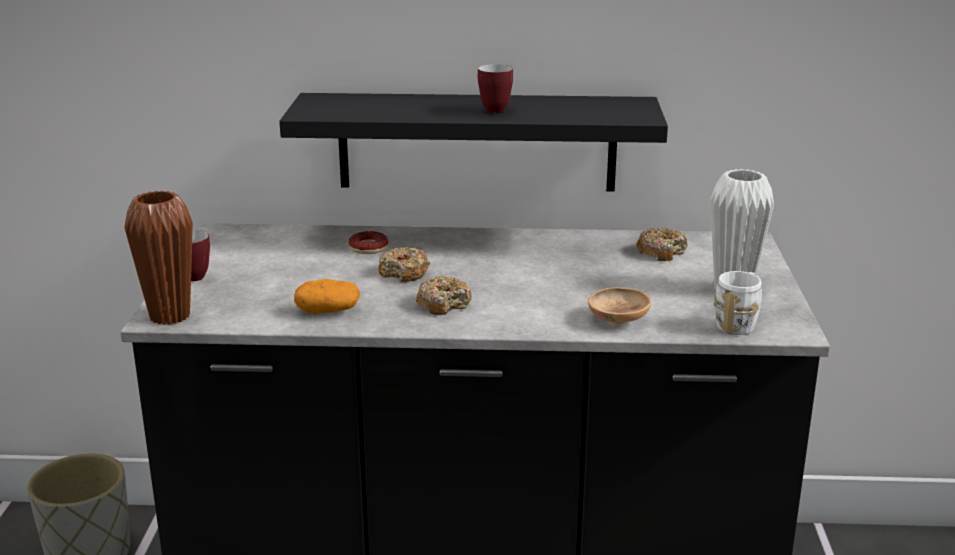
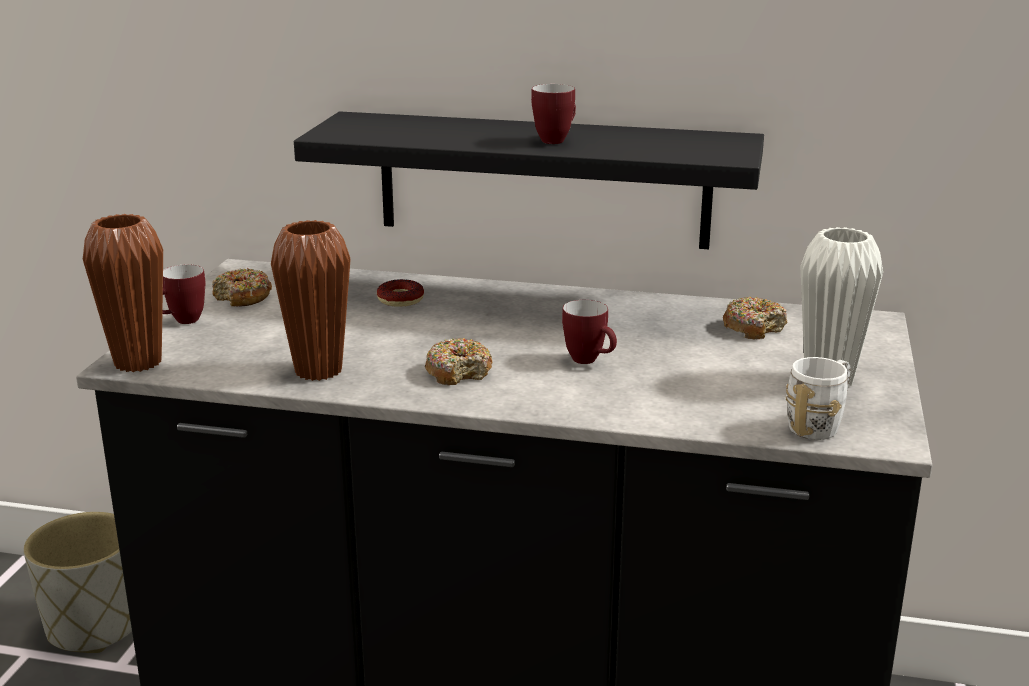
camera: 10 degrees right, 0 degrees up
potato [294,279,360,314] -> brown vase [271,220,351,381]
donut [378,246,430,282] -> donut moved to [212,268,272,306]
brown bowl [588,287,651,324] -> none
none -> mug [562,300,617,364]

